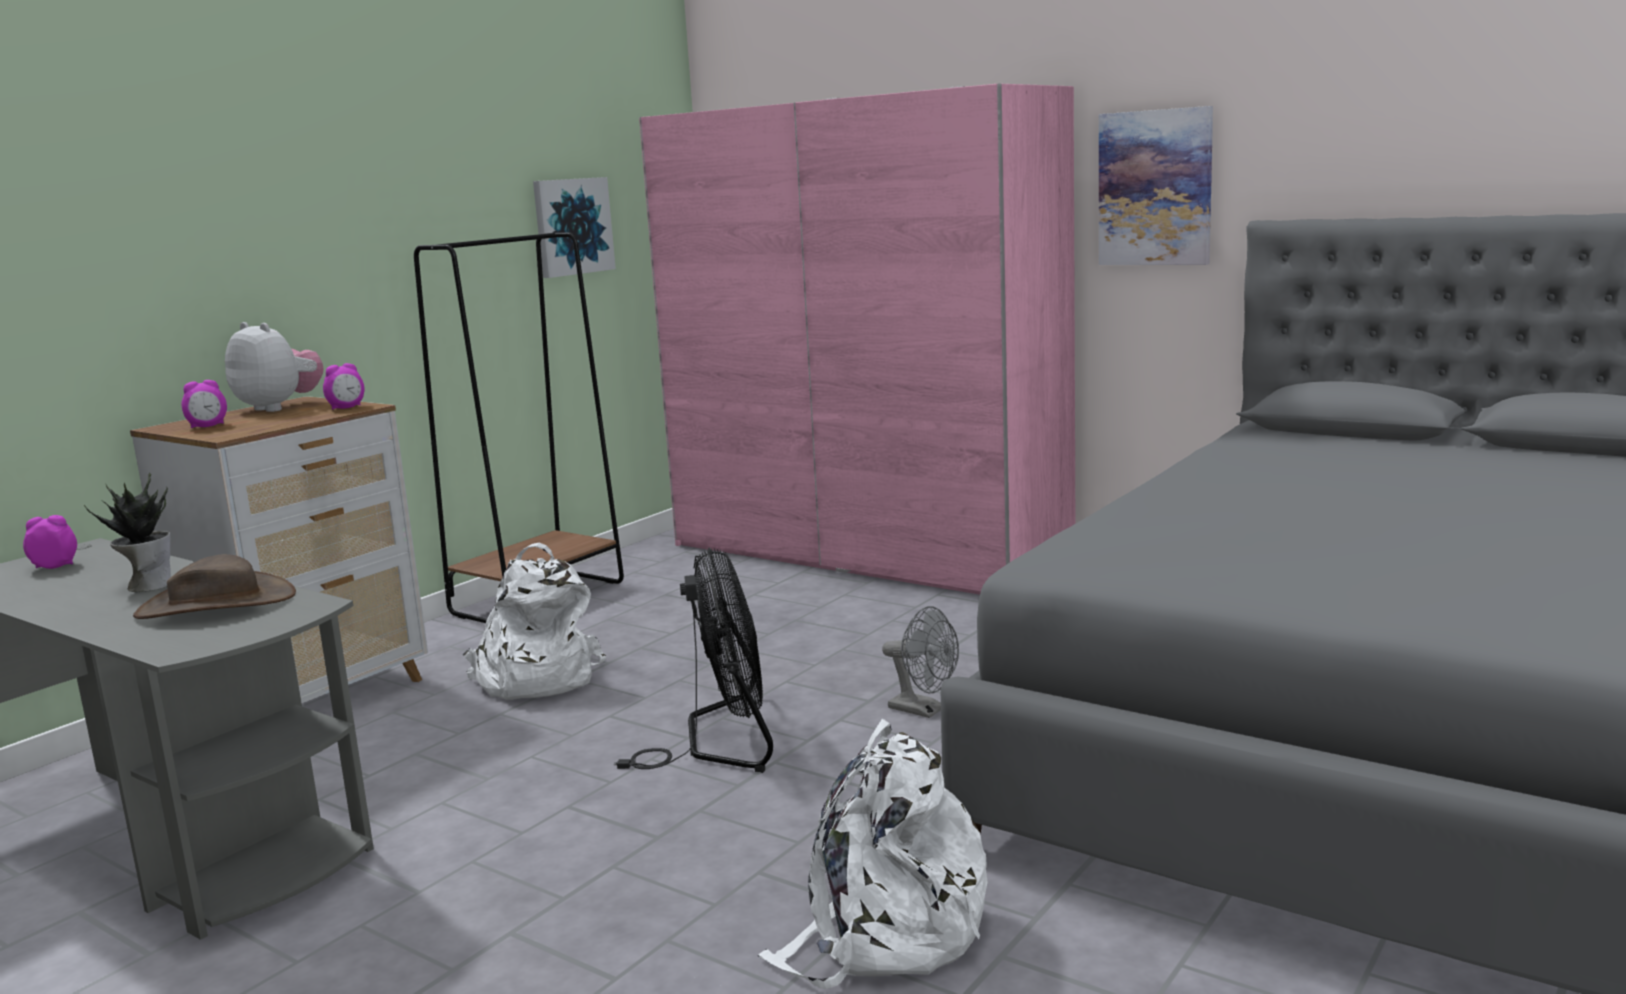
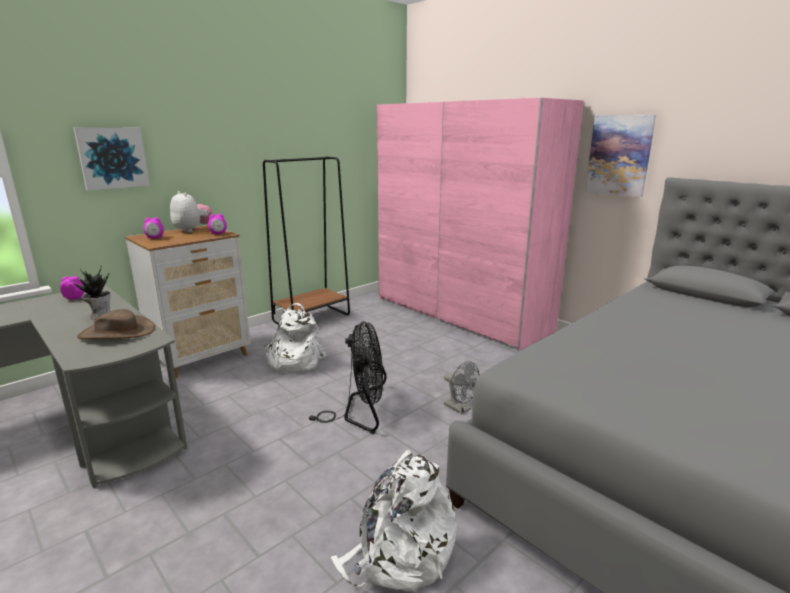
camera: 10 degrees right, 5 degrees up
picture [533,177,616,278] -> picture moved to [74,128,150,190]

